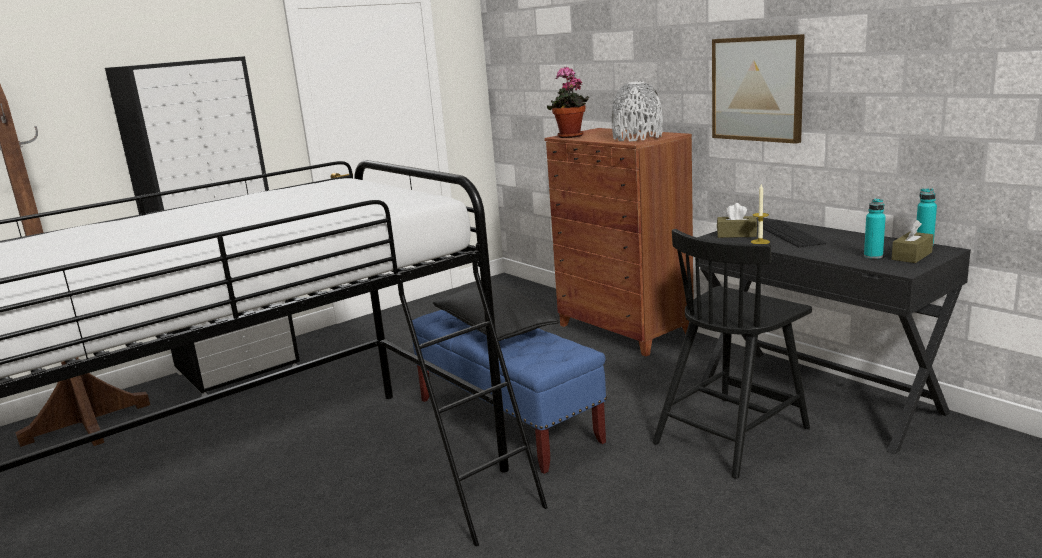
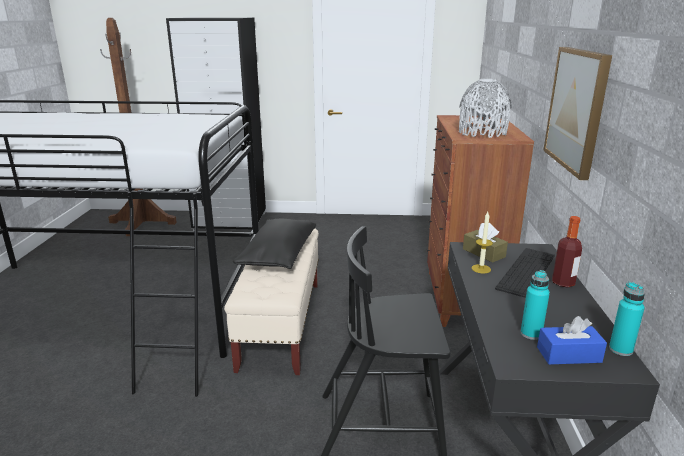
camera: 40 degrees right, 5 degrees up
blue bench [412,310,607,474] -> beige bench [224,228,319,375]
potted plant [547,67,589,138] -> none
brown tissue box [892,220,934,263] -> blue tissue box [537,316,607,365]
none -> bottle [552,216,582,287]

